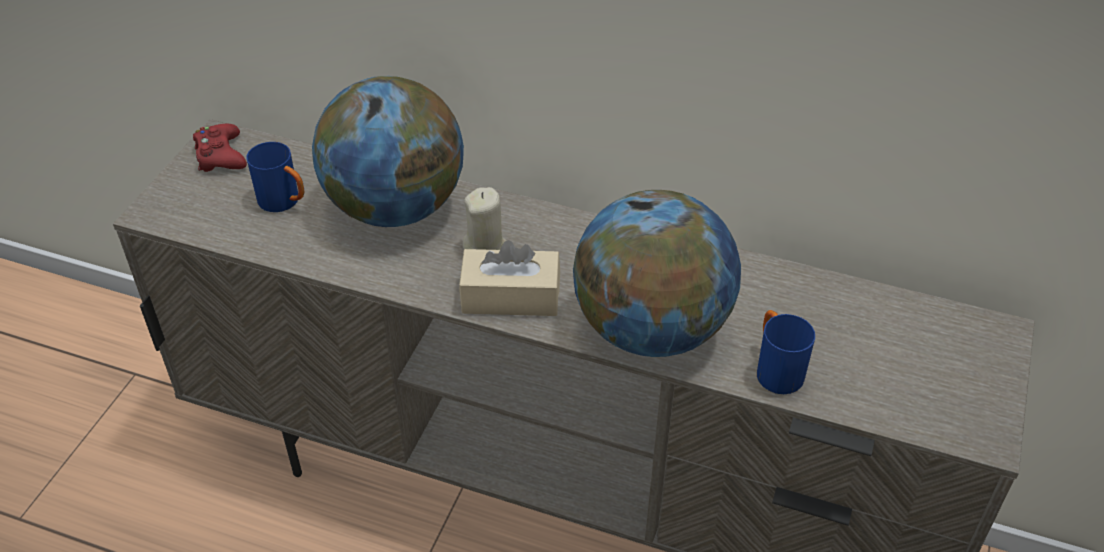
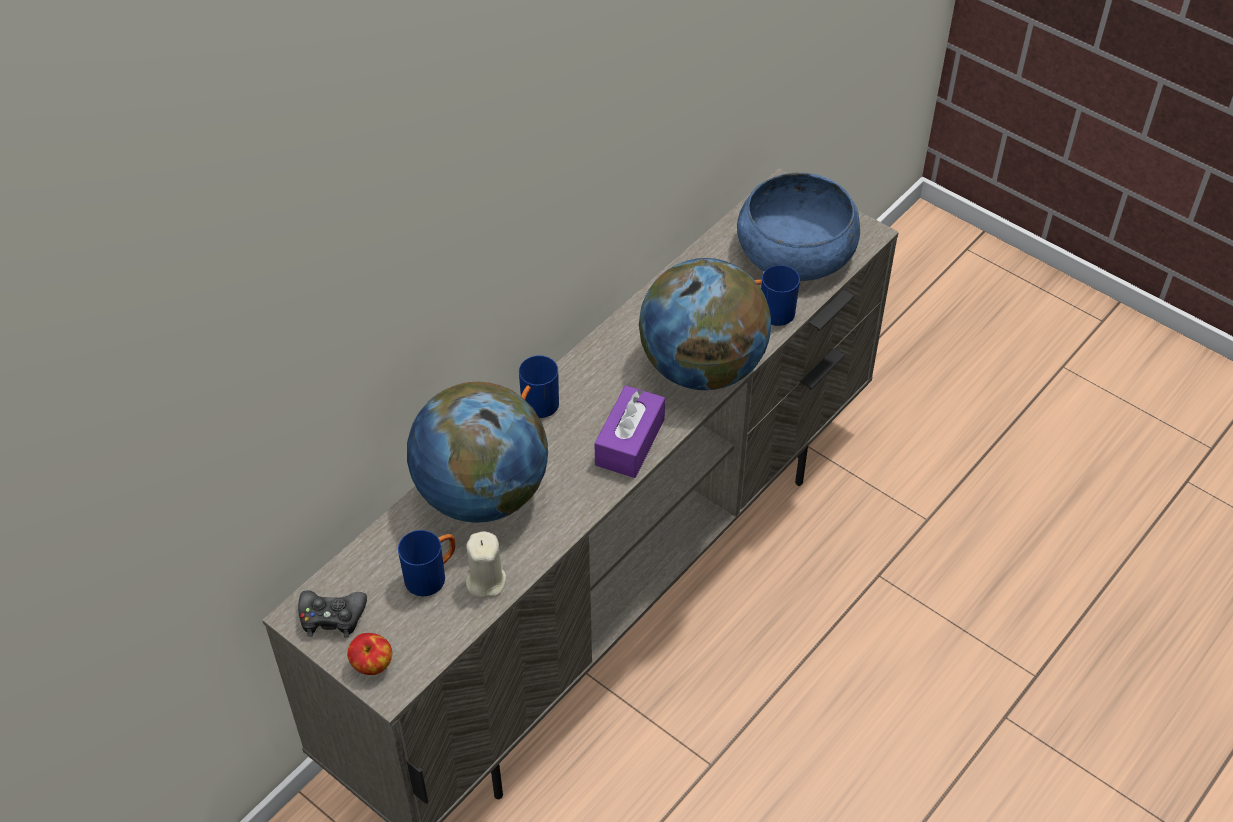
camera: 70 degrees left, 5 degrees up
red game controller [193,124,247,172] -> black game controller [298,590,367,638]
beige tissue box [459,240,560,316] -> purple tissue box [594,385,665,478]
beige candle [462,187,506,250] -> beige candle moved to [466,531,506,598]
none -> apple [347,633,392,675]
none -> blue mug [519,355,559,418]
none -> blue bowl [737,173,860,281]

